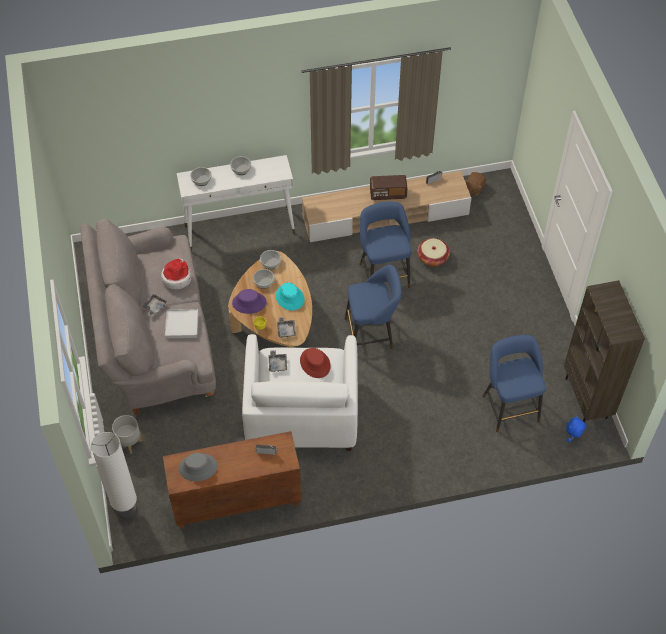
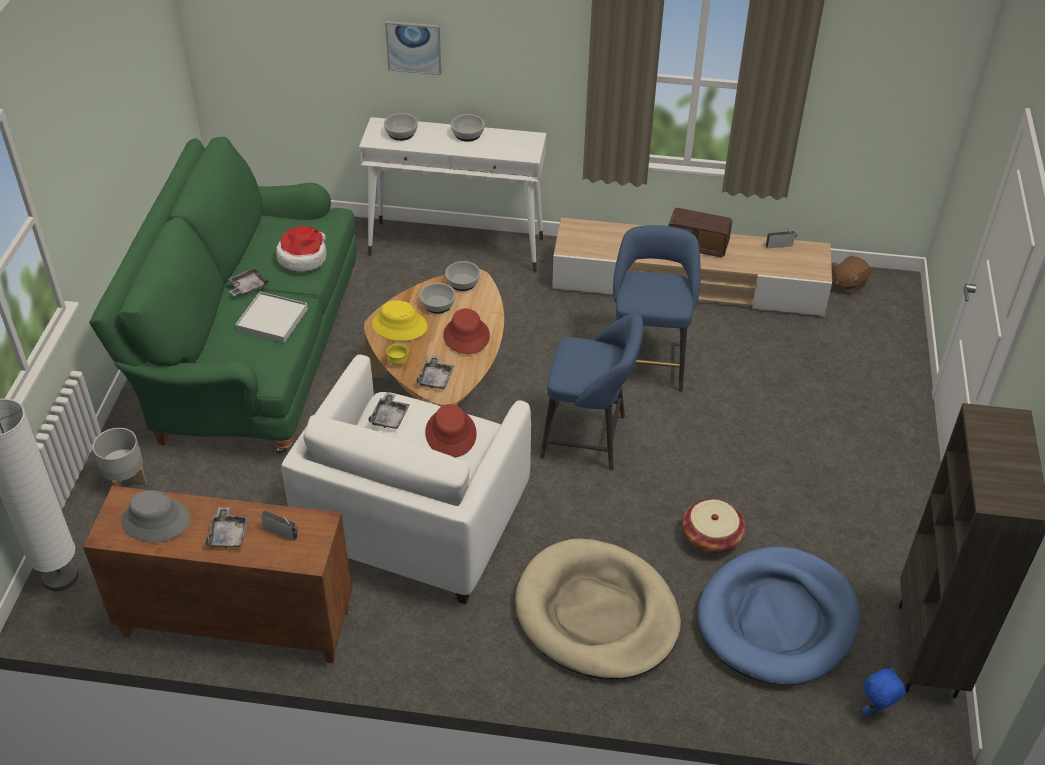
camera: 20 degrees right, 10 degrees down
grey sofa [80,219,216,415] -> green sofa [89,137,357,454]
purple hat [232,289,267,314] -> yellow hat [372,300,428,341]
turquoise hat [276,282,305,310] -> red hat [443,308,490,354]
basket [417,238,450,267] -> basket moved to [682,499,745,554]
blue stool [483,335,546,432] -> blue dog bed [698,546,860,685]
none -> grey tray [205,507,249,549]
none -> picture [385,21,441,75]
none -> beige dog bed [515,539,681,680]

